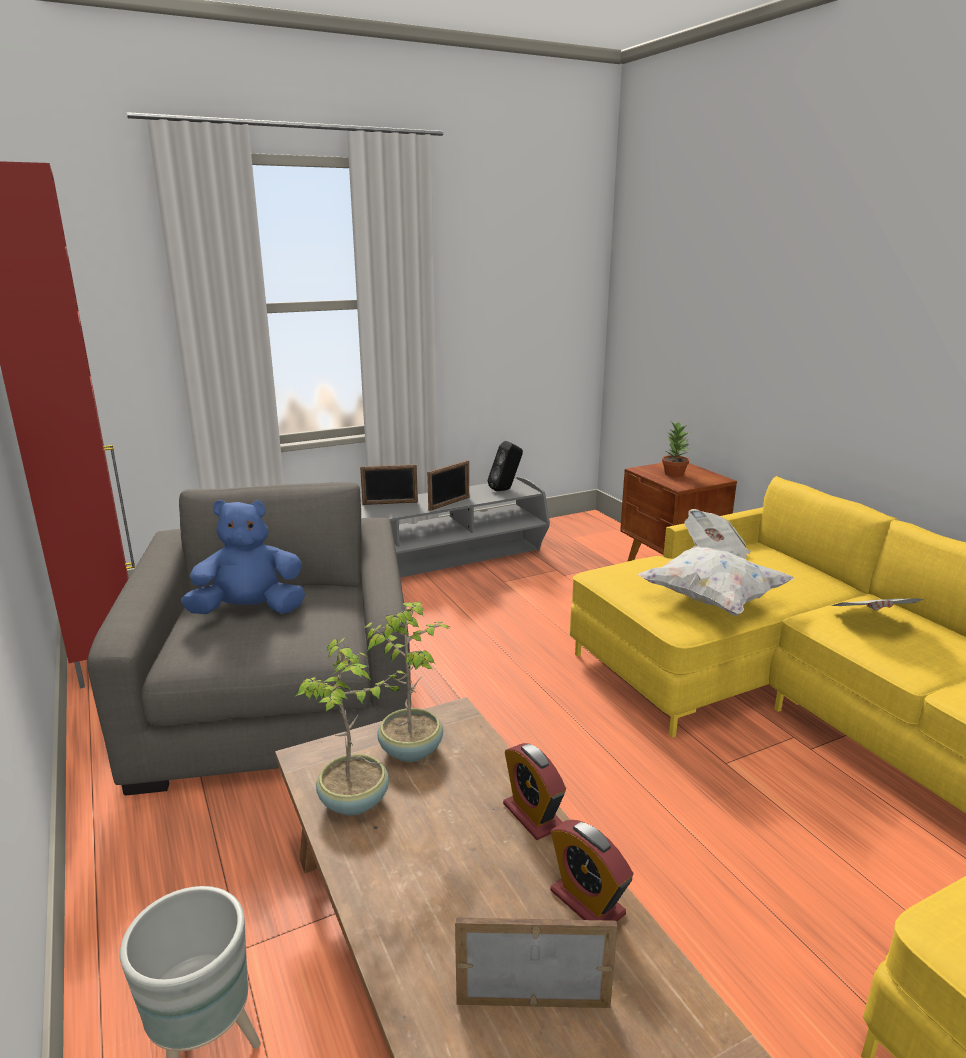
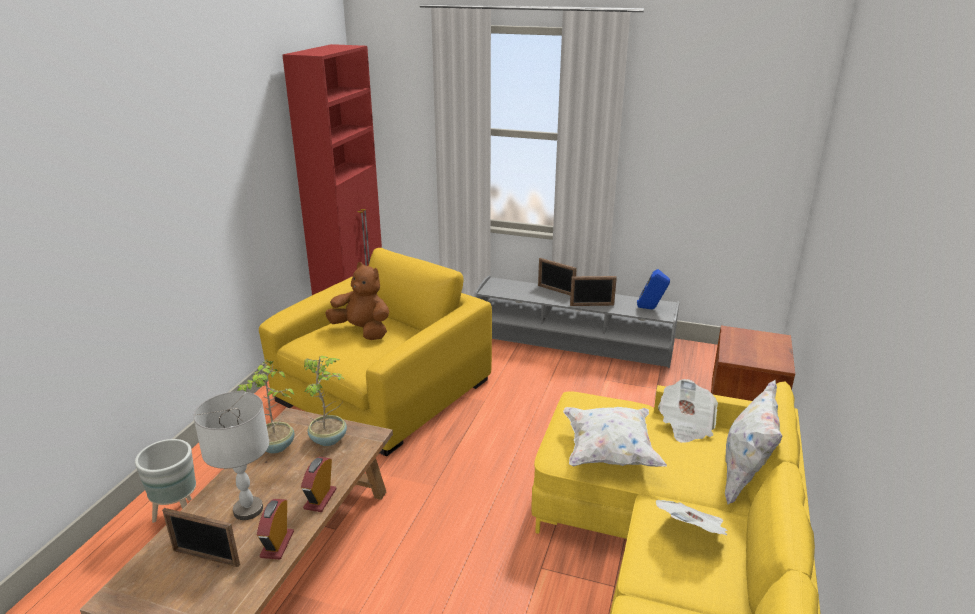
camera: 45 degrees right, 5 degrees up
grey armchair [87,482,411,795] -> yellow armchair [259,248,492,456]
blue plush toy [181,500,305,614] -> brown plush toy [325,262,389,340]
picture frame [455,918,617,1008] -> picture frame turned 150 degrees clockwise [162,508,240,567]
black speaker [488,441,523,491] -> blue speaker [637,269,670,309]
potted plant [662,421,689,477] -> none
none -> grey table lamp [193,391,269,520]
none -> white pillow [725,380,782,505]

